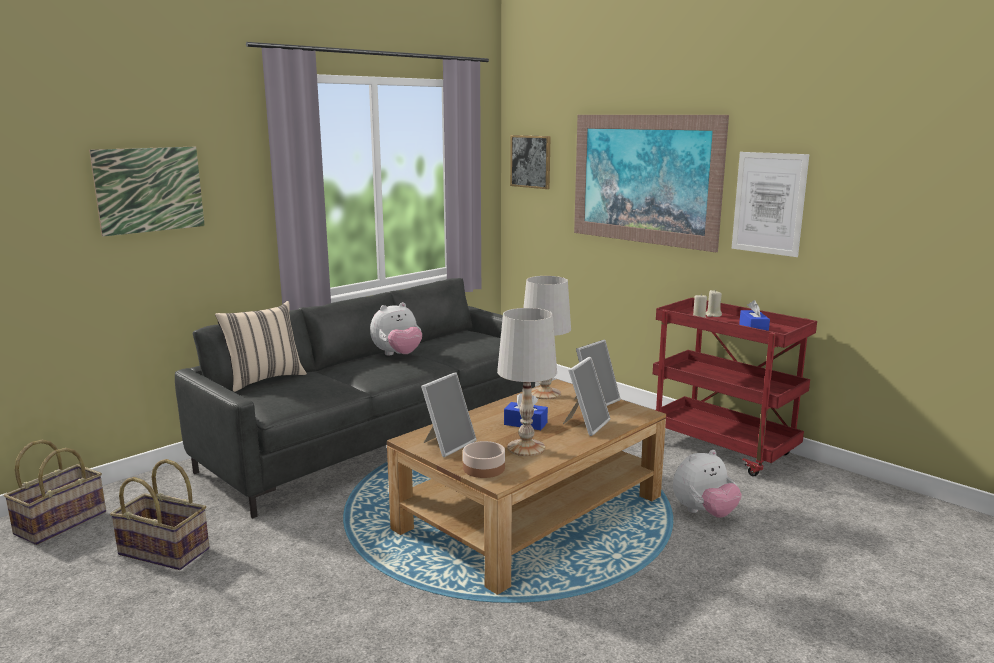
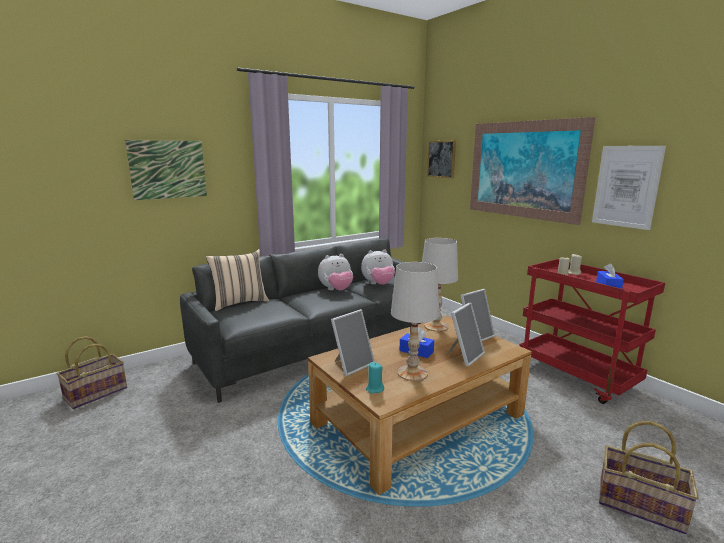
camera: 10 degrees right, 0 degrees up
basket [110,459,209,570] -> basket moved to [599,421,699,534]
bowl [463,441,505,478] -> turquoise candle [366,362,384,394]
plush toy [673,450,742,518] -> plush toy moved to [361,249,395,285]

